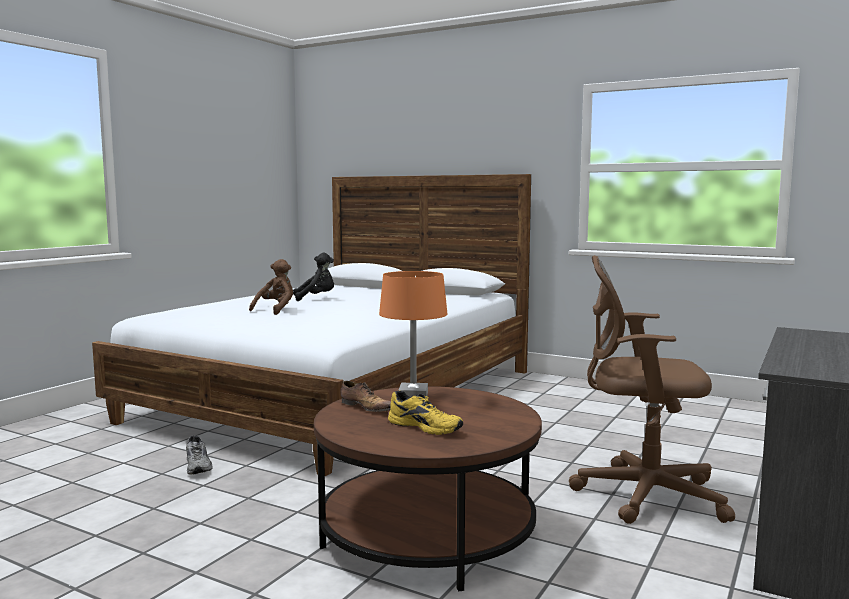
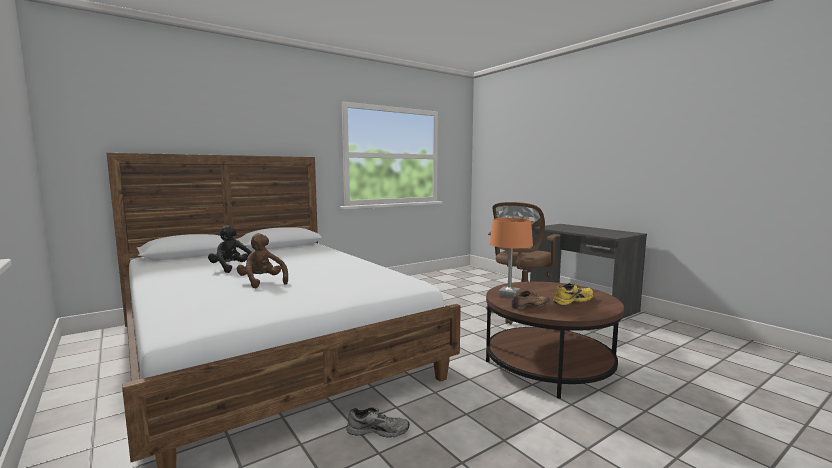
camera: 65 degrees left, 0 degrees up
black plush toy [293,253,334,301] -> black plush toy turned 60 degrees counterclockwise [208,225,252,273]

